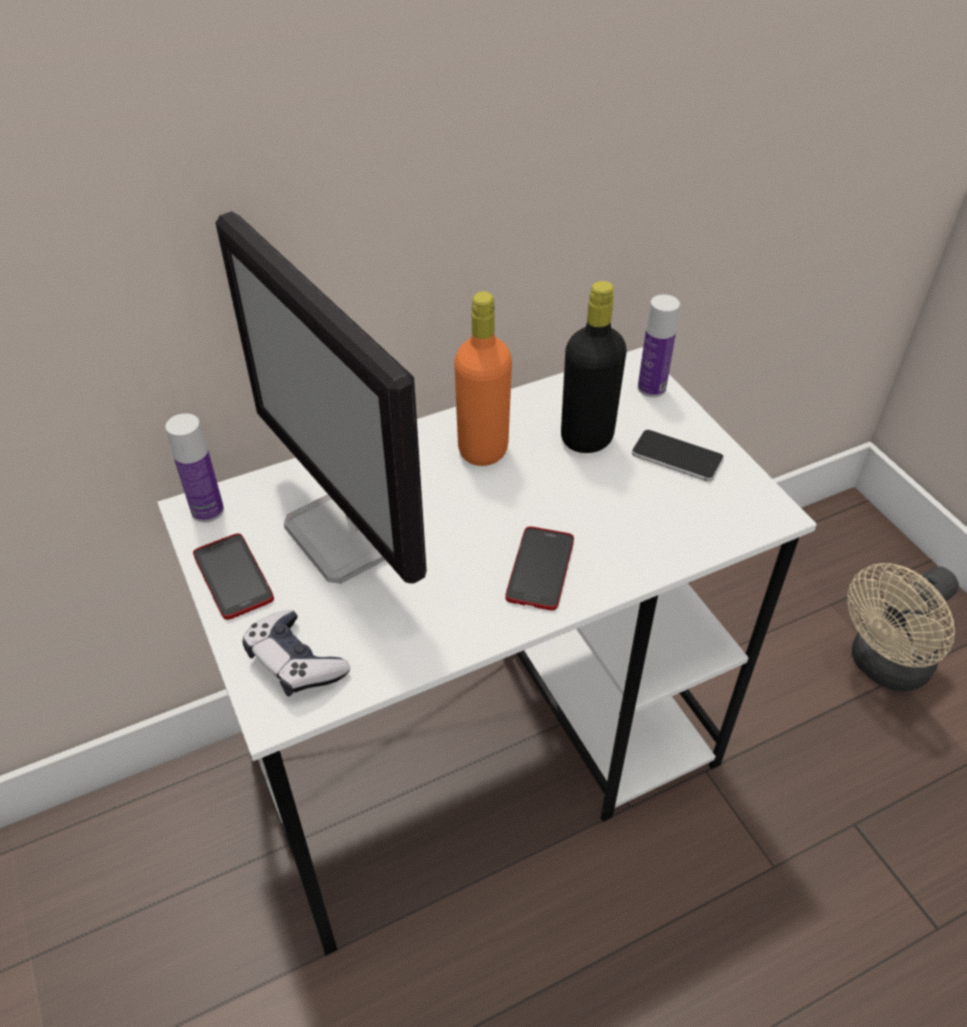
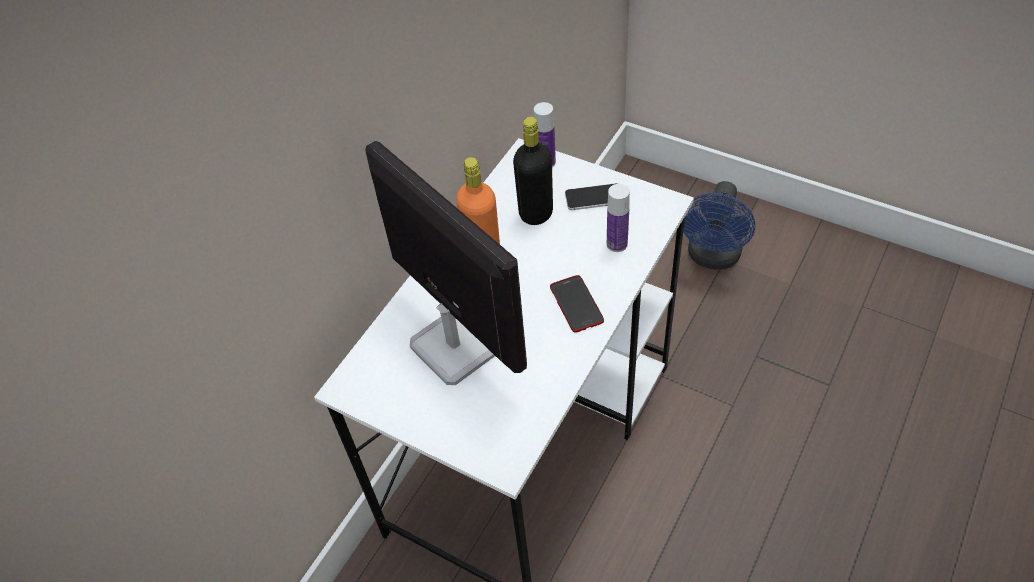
camera: 30 degrees left, 5 degrees up
bottle [165,413,224,523] -> bottle moved to [607,184,630,252]
phone [193,533,274,620] -> none
monitor [216,211,427,584] -> monitor turned 150 degrees counterclockwise [365,141,527,385]
game controller [242,610,350,696] -> none
beige fan [847,563,959,691] -> blue fan [683,181,755,270]

